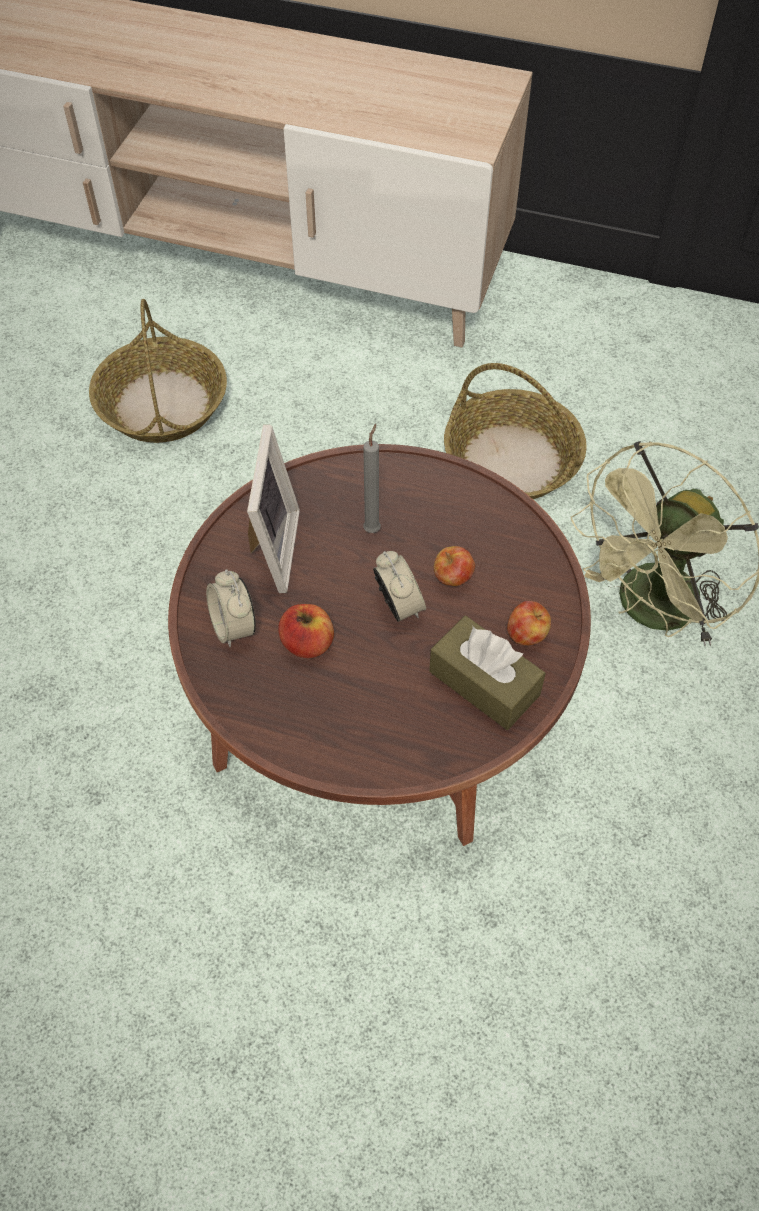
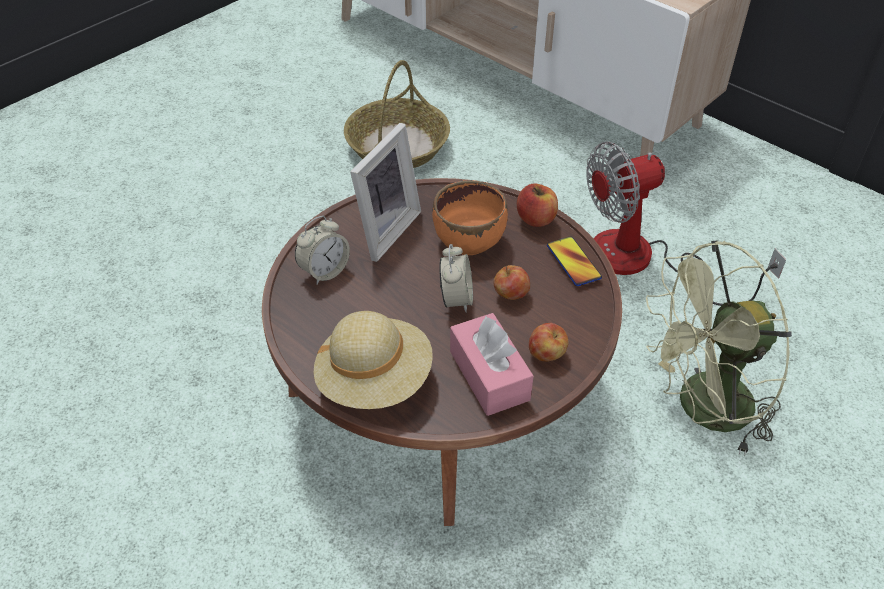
camera: 25 degrees right, 10 degrees down
alarm clock [206,570,256,648] -> alarm clock turned 135 degrees counterclockwise [295,216,350,285]
apple [279,604,334,658] -> apple moved to [517,183,558,227]
grey candle [363,424,381,533] -> orange bowl [432,180,508,255]
brown tissue box [429,616,545,730] -> pink tissue box [450,313,533,416]
basket [444,363,587,499] -> fan [587,141,786,306]
none -> beige hat [314,311,433,409]
none -> phone [547,236,602,286]

